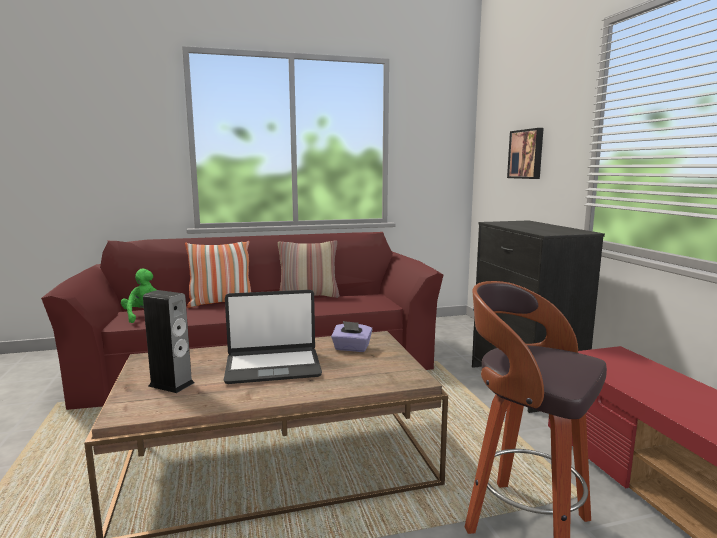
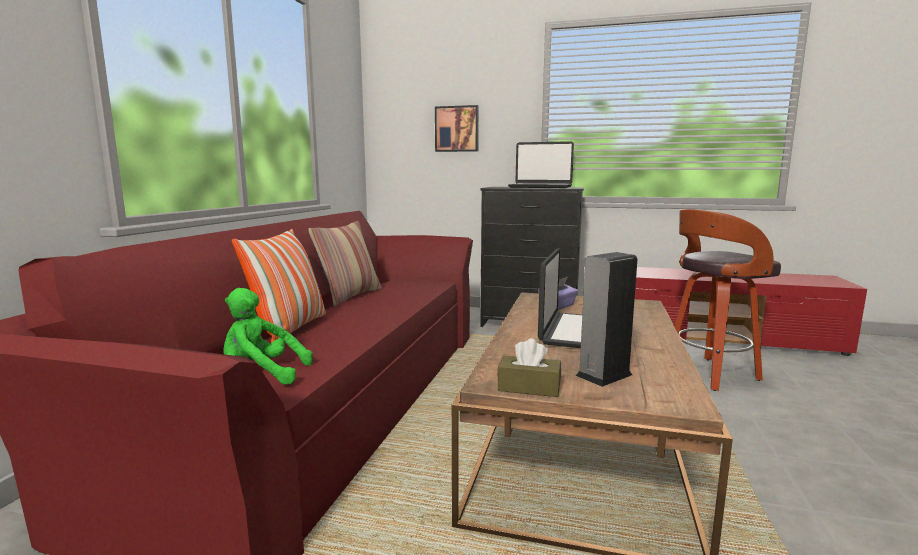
camera: 60 degrees left, 0 degrees up
none -> brown tissue box [497,338,561,397]
none -> laptop [508,141,574,188]

